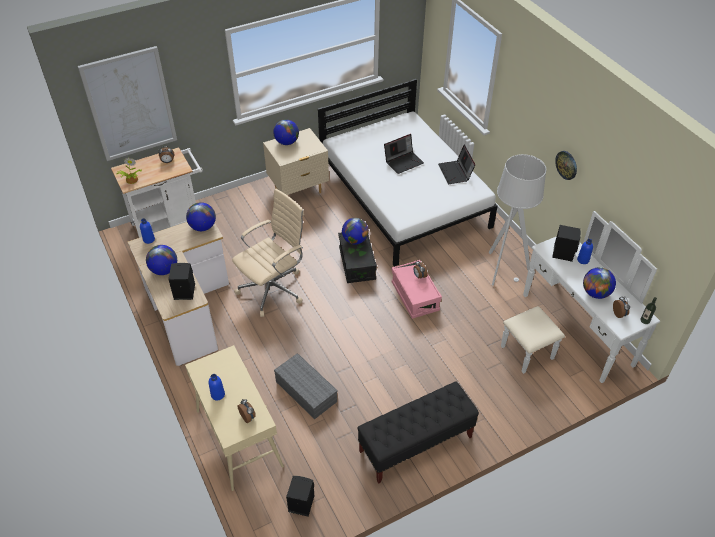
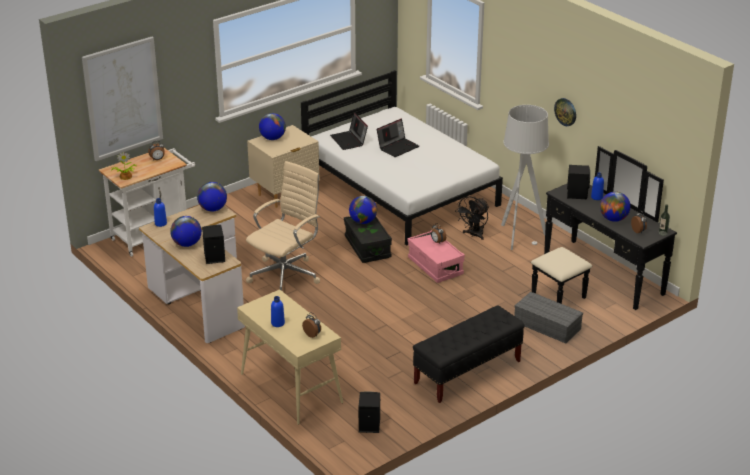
camera: 10 degrees left, 15 degrees down
grey storage box [274,353,338,420] -> grey storage box moved to [514,292,583,343]
laptop [438,145,475,184] -> laptop moved to [330,112,368,150]
white dresser [501,211,660,383] -> black dresser [531,146,677,310]
none -> black fan [457,196,489,240]

